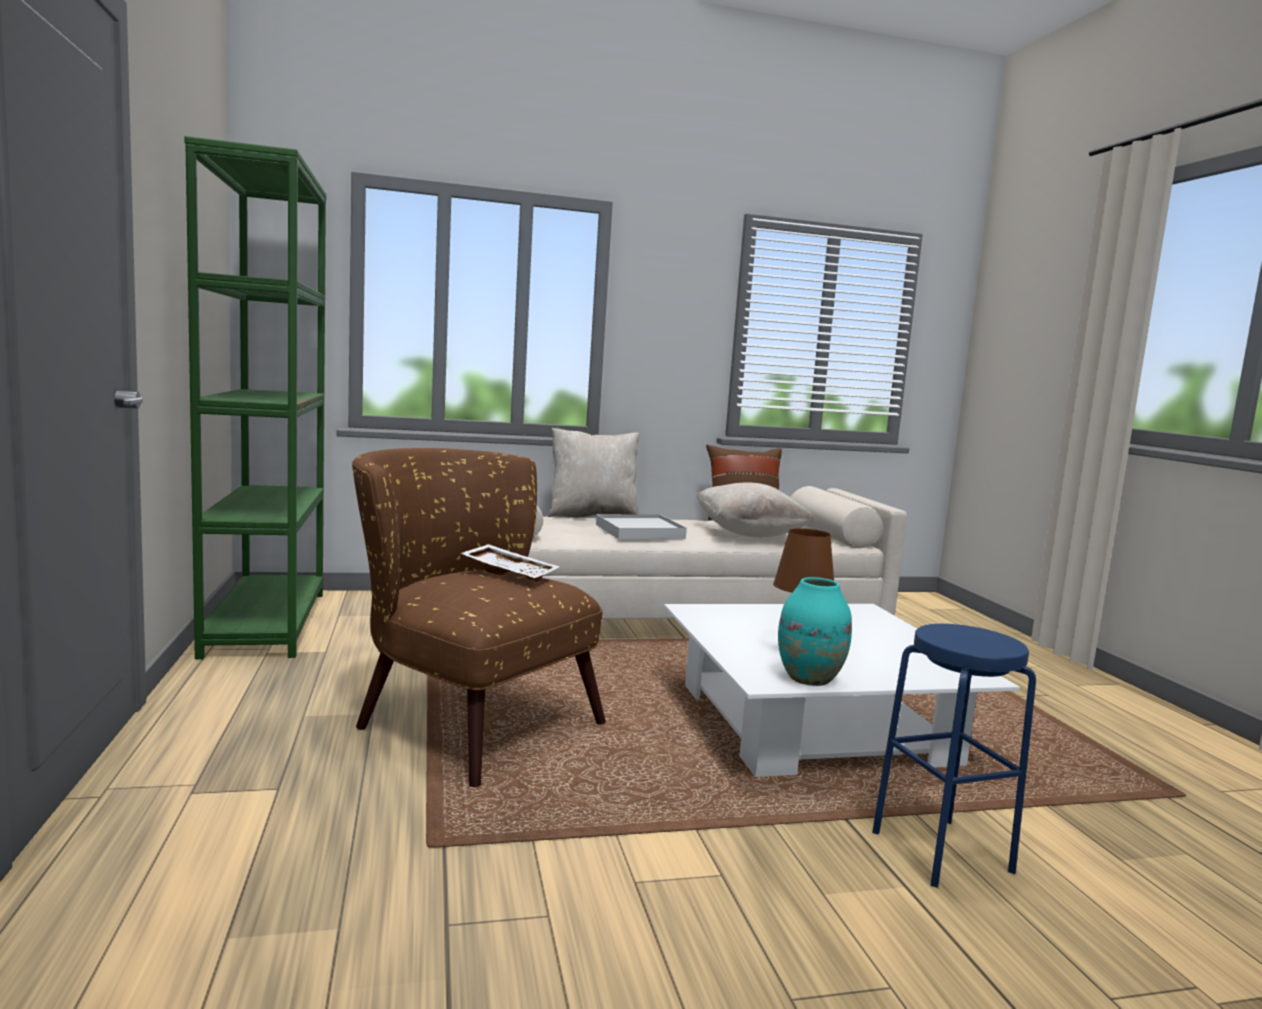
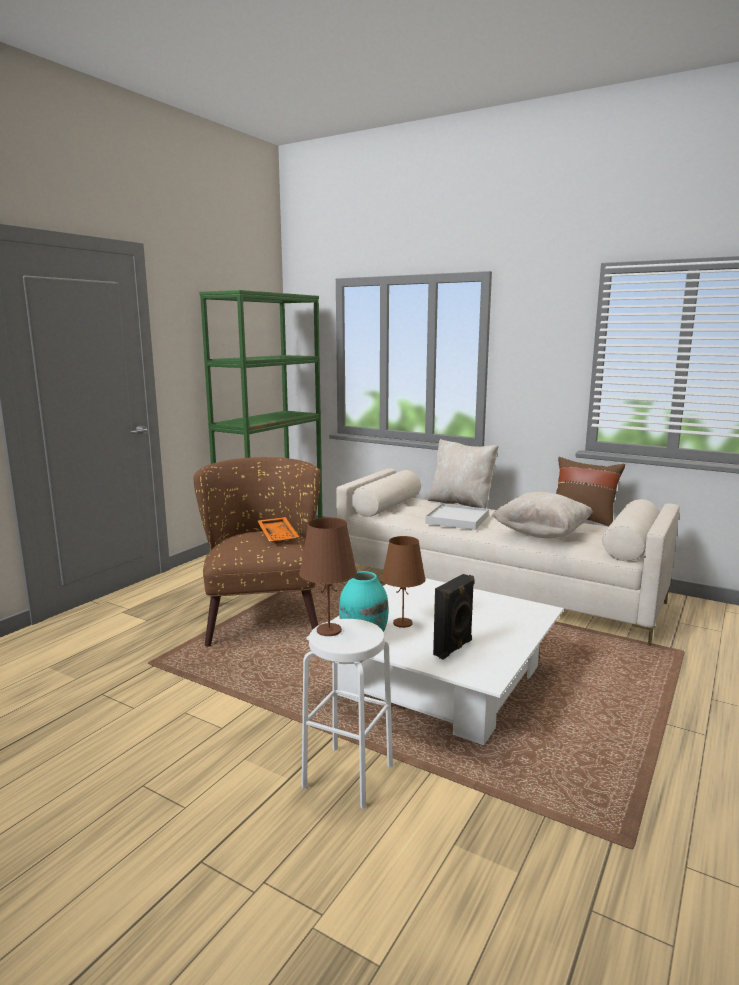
camera: 45 degrees right, 5 degrees up
white tray [460,544,560,582] -> orange tray [258,517,299,543]
blue stool [872,624,1036,888] -> white stool [302,619,393,809]
none -> brown table lamp [299,517,357,636]
none -> black speaker [433,574,474,659]

